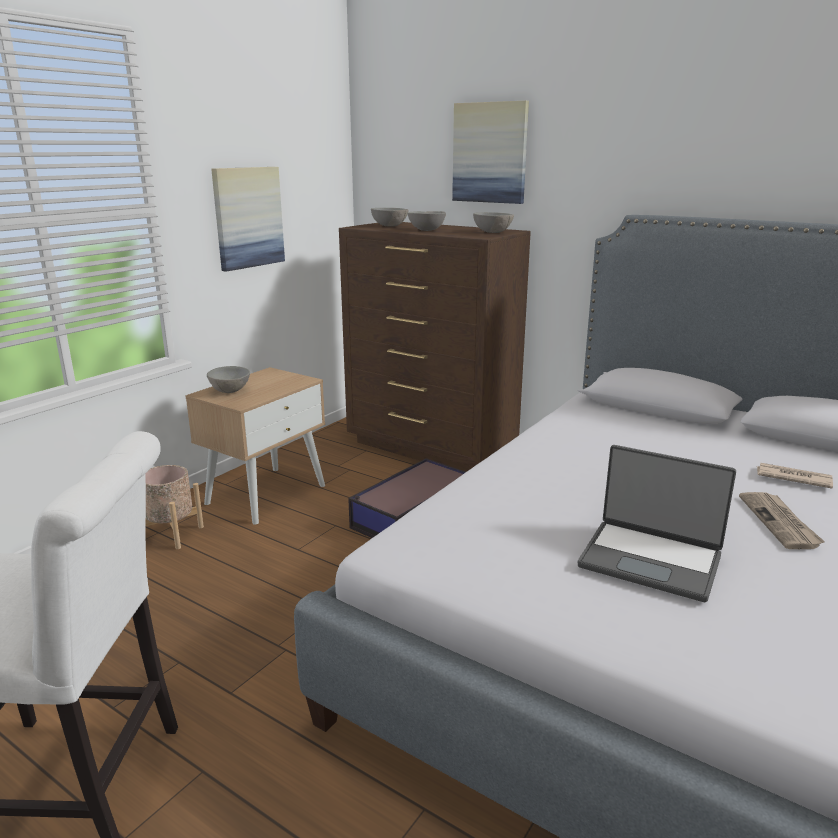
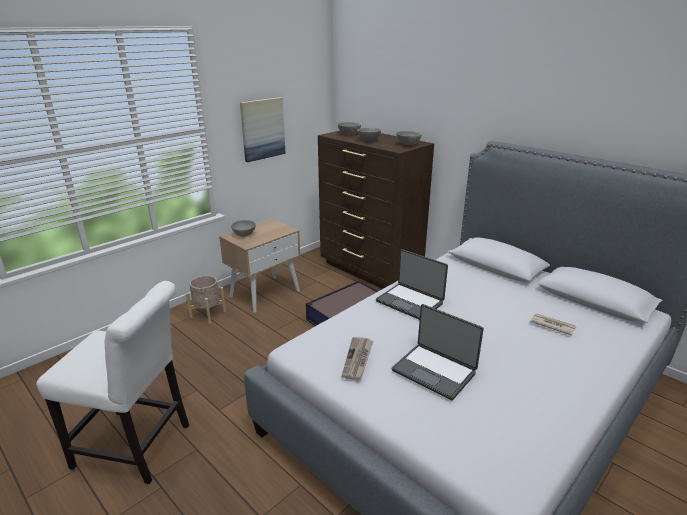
camera: 10 degrees right, 5 degrees up
picture [452,101,529,204] -> none
newspaper [739,492,825,549] -> newspaper moved to [342,337,373,380]
none -> laptop [376,249,448,320]

